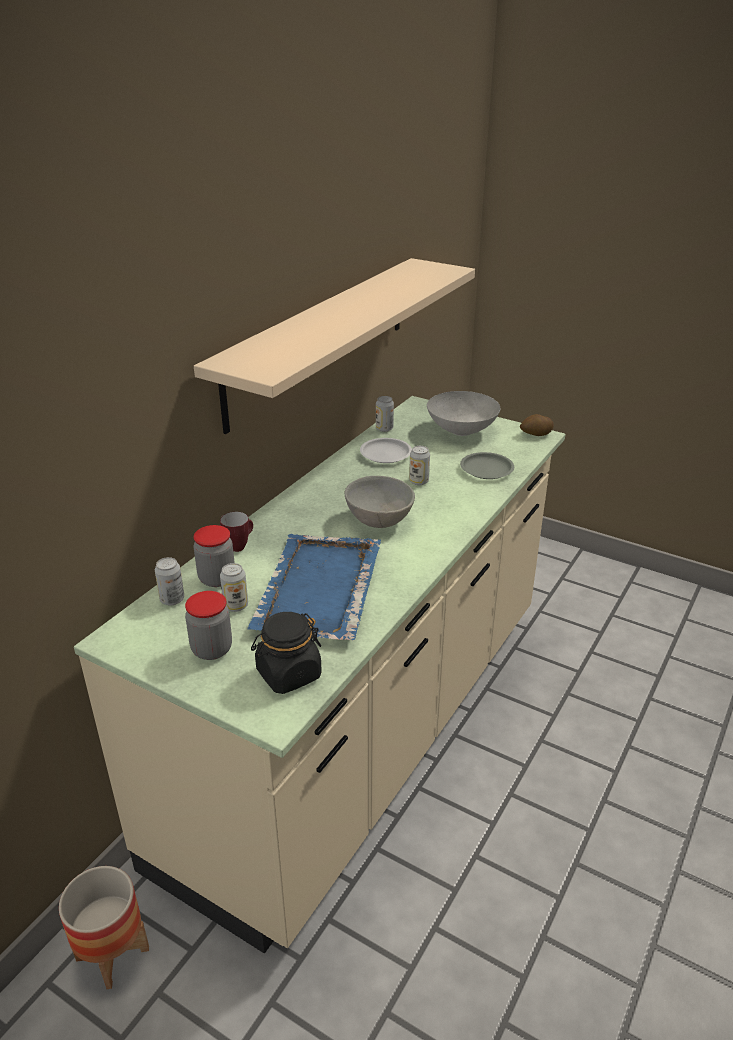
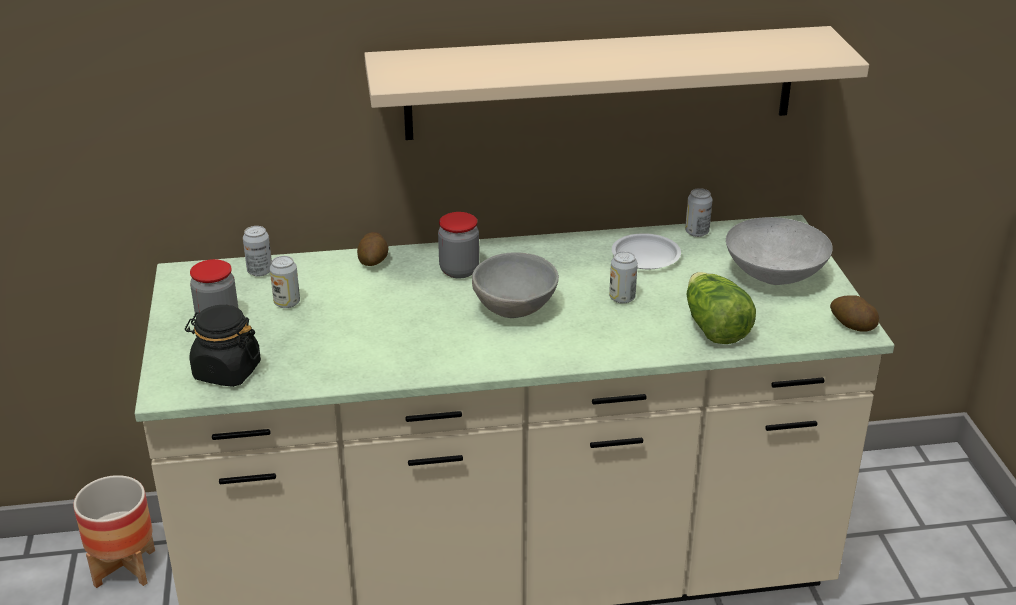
camera: 50 degrees right, 0 degrees up
jar [194,525,235,587] -> jar moved to [438,212,479,278]
mug [220,512,253,552] -> potato [357,232,389,266]
blue tray [247,534,381,640] -> none
grey plate [460,452,514,479] -> lettuce [687,272,756,344]

